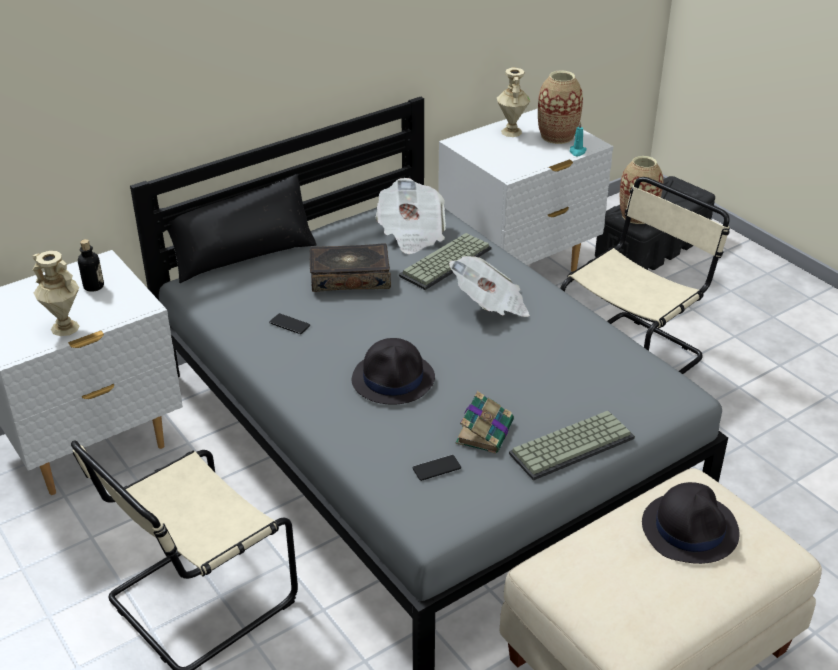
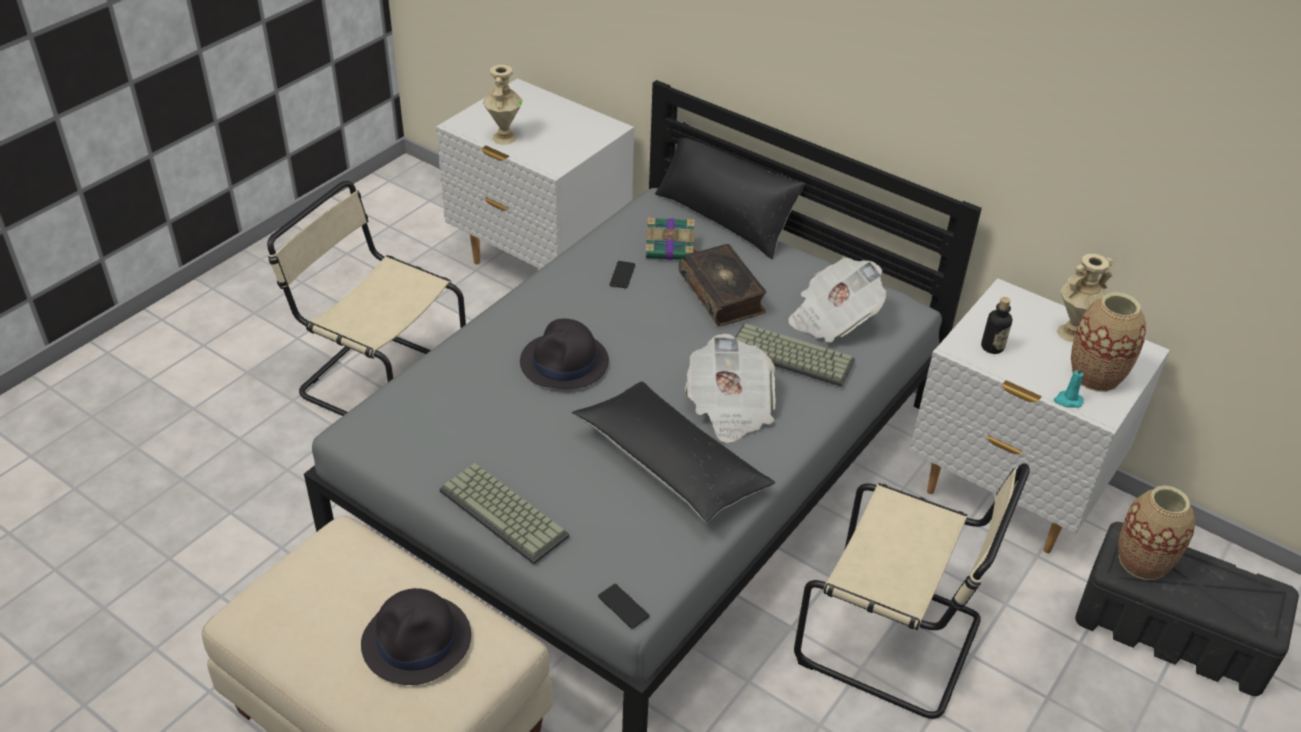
camera: 70 degrees right, 5 degrees up
bottle [78,239,104,292] -> bottle moved to [981,297,1012,354]
phone [412,455,461,481] -> phone moved to [598,584,650,628]
book [456,391,514,454] -> book moved to [646,217,698,260]
none -> black pillow [572,382,775,522]

